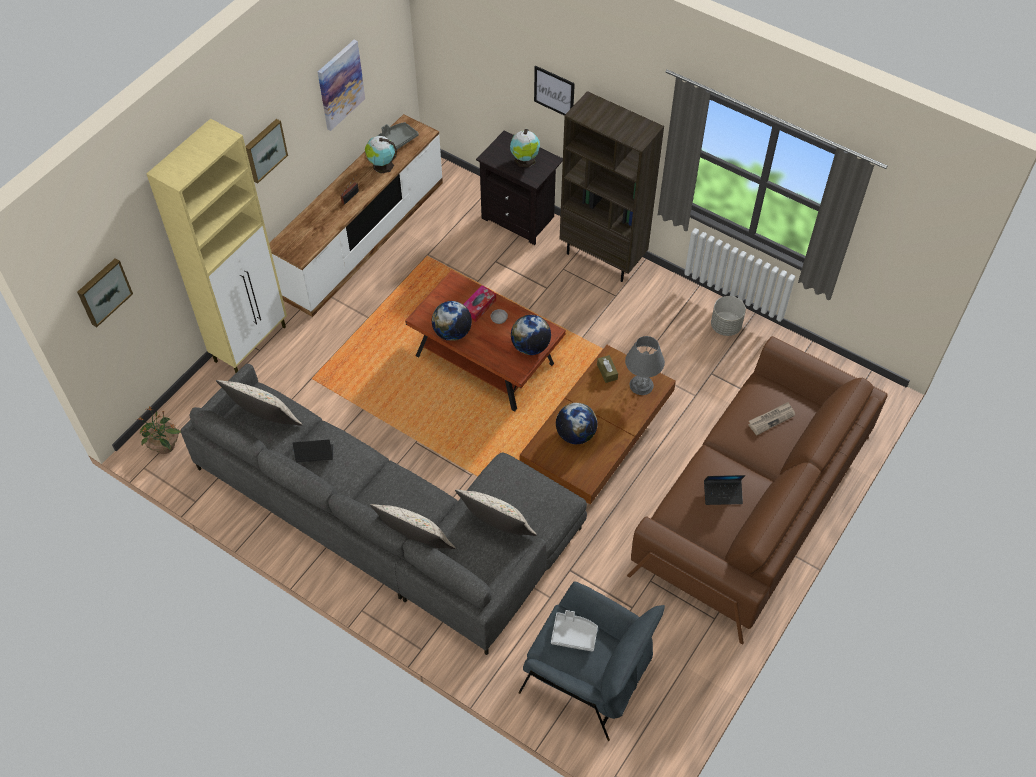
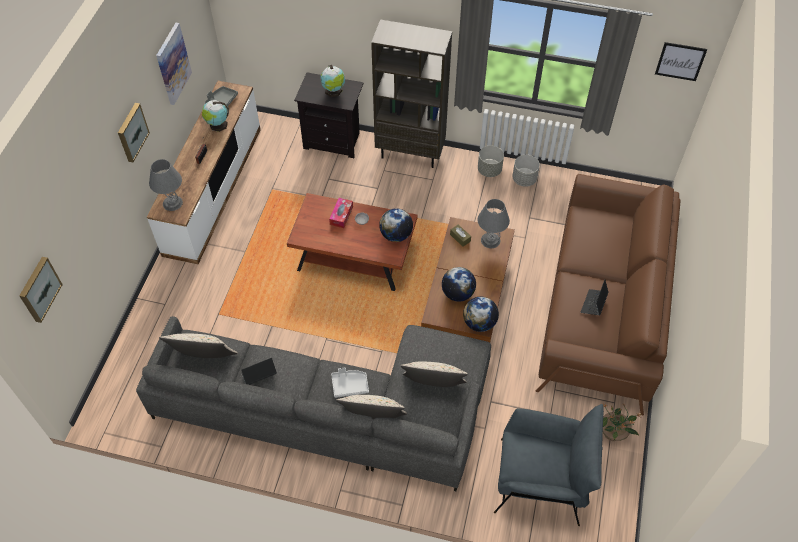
camera: 20 degrees left, 0 degrees up
potted plant [136,406,181,454] -> potted plant moved to [603,403,641,441]
beige cabinet [147,119,287,373] -> none
globe [432,301,472,341] -> globe moved to [463,297,499,332]
picture [534,66,575,116] -> picture moved to [655,42,707,81]
grey tray [551,610,598,652] -> grey tray moved to [331,367,369,398]
laptop [704,475,746,505] -> laptop turned 135 degrees clockwise [581,280,609,315]
newspaper [749,402,795,435] -> none
none -> grey table lamp [149,159,183,211]
none -> grey planter [478,146,504,177]

